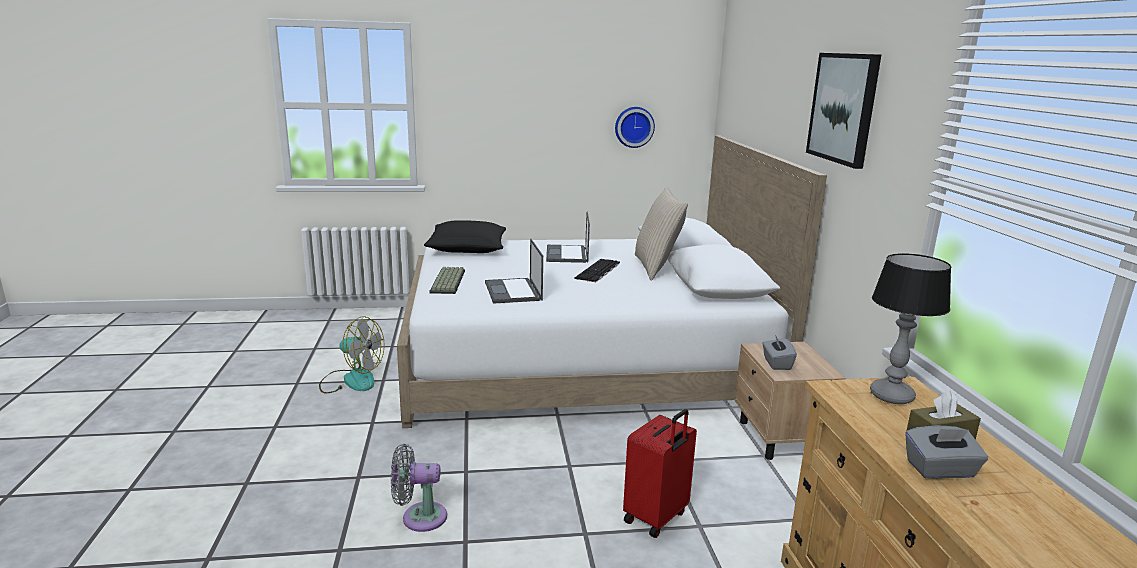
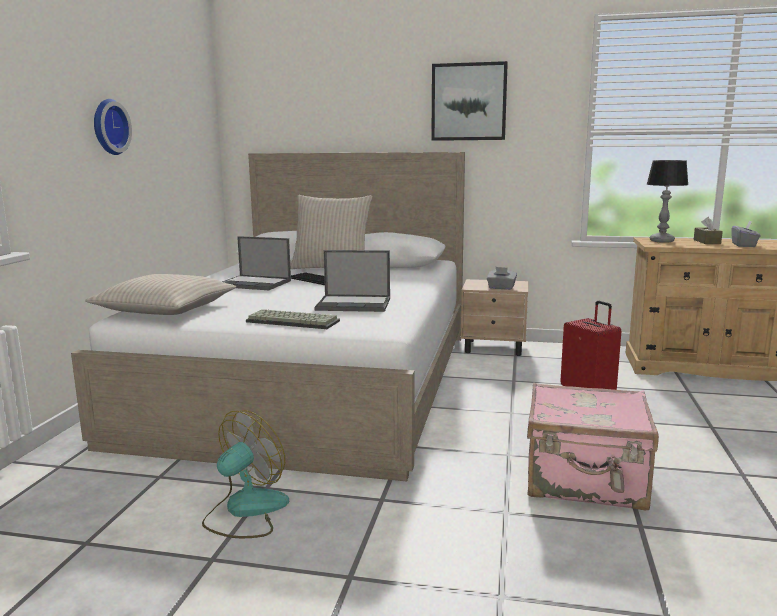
camera: 70 degrees left, 5 degrees down
grey fan [391,444,447,532] -> pink suitcase [527,383,659,510]
black pillow [424,220,506,253] -> beige pillow [85,274,236,315]
wall clock [615,107,655,148] -> wall clock moved to [94,99,132,155]

